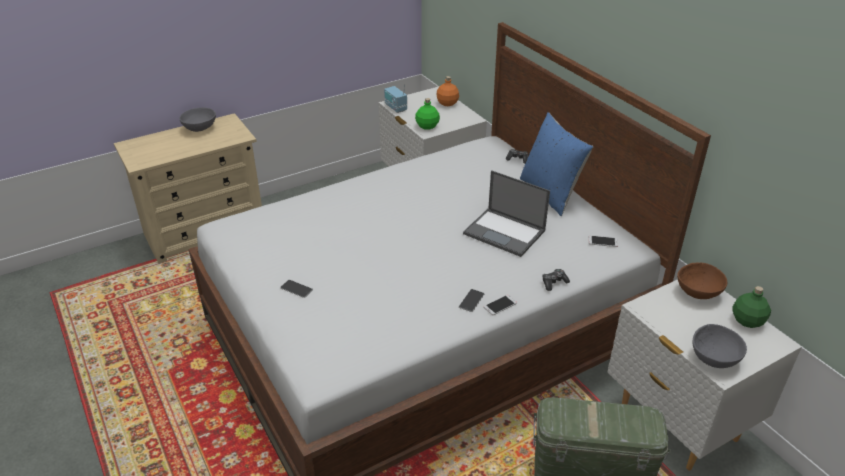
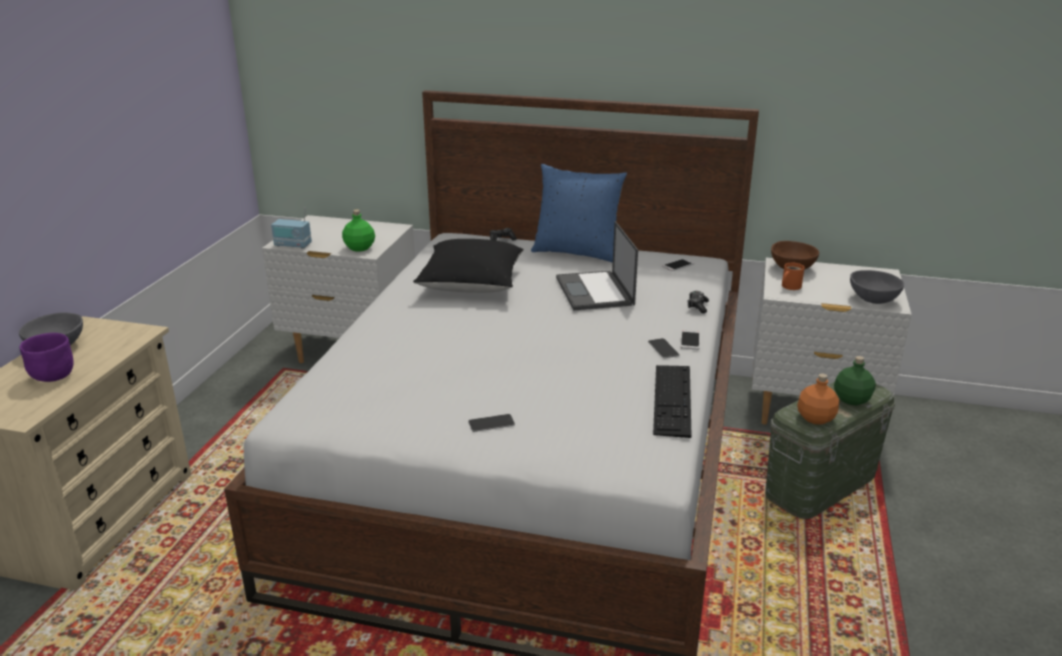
camera: 45 degrees left, 10 degrees down
orange bottle [436,76,459,106] -> orange bottle moved to [797,374,839,425]
laptop [463,170,550,257] -> laptop turned 90 degrees clockwise [556,221,638,310]
green bottle [733,286,771,328] -> green bottle moved to [834,356,876,405]
none -> purple bowl [20,333,74,382]
none -> black pillow [413,239,524,293]
none -> keyboard [653,365,692,438]
none -> orange mug [782,263,805,290]

